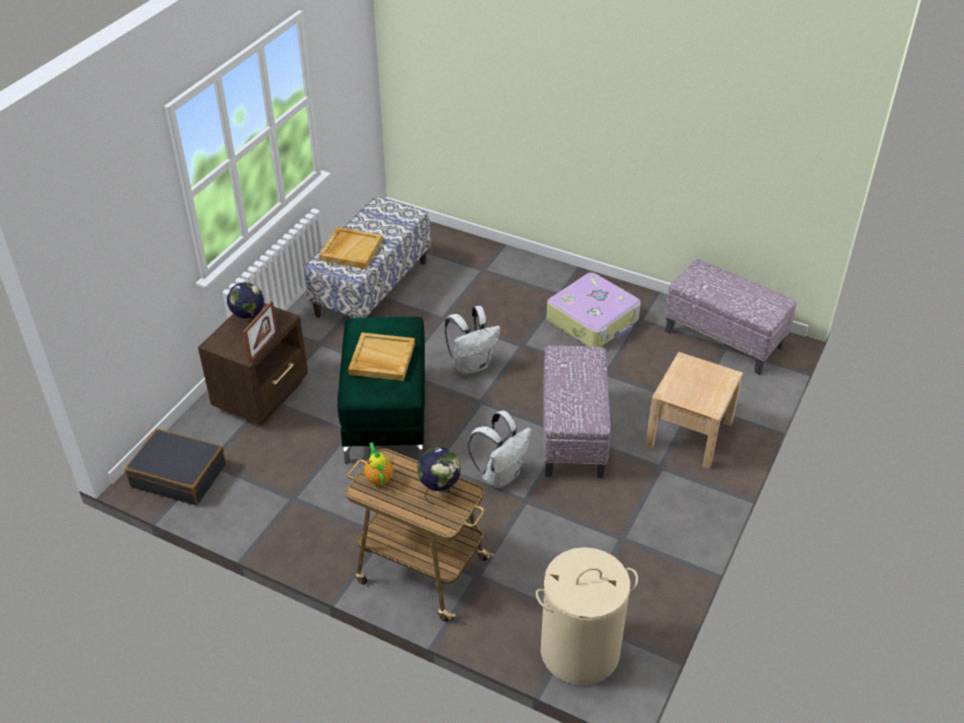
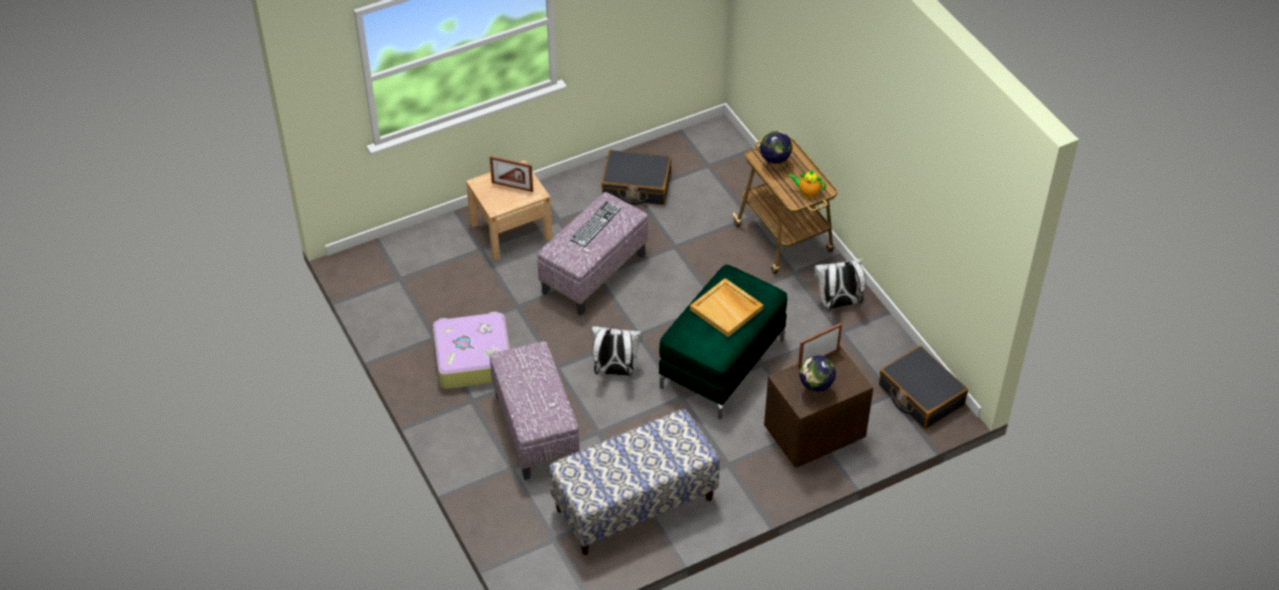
camera: 145 degrees left, 5 degrees up
beige tray [319,227,383,269] -> none
teapot [364,442,393,486] -> teapot turned 90 degrees clockwise [788,170,826,198]
white backpack [468,411,532,488] -> white backpack moved to [814,259,865,310]
beige laundry basket [536,547,638,685] -> none
ottoman [664,260,797,375] -> ottoman moved to [490,341,580,480]
none -> picture frame [490,156,533,192]
none -> keyboard [570,201,621,247]
none -> black suitcase [601,150,671,205]

